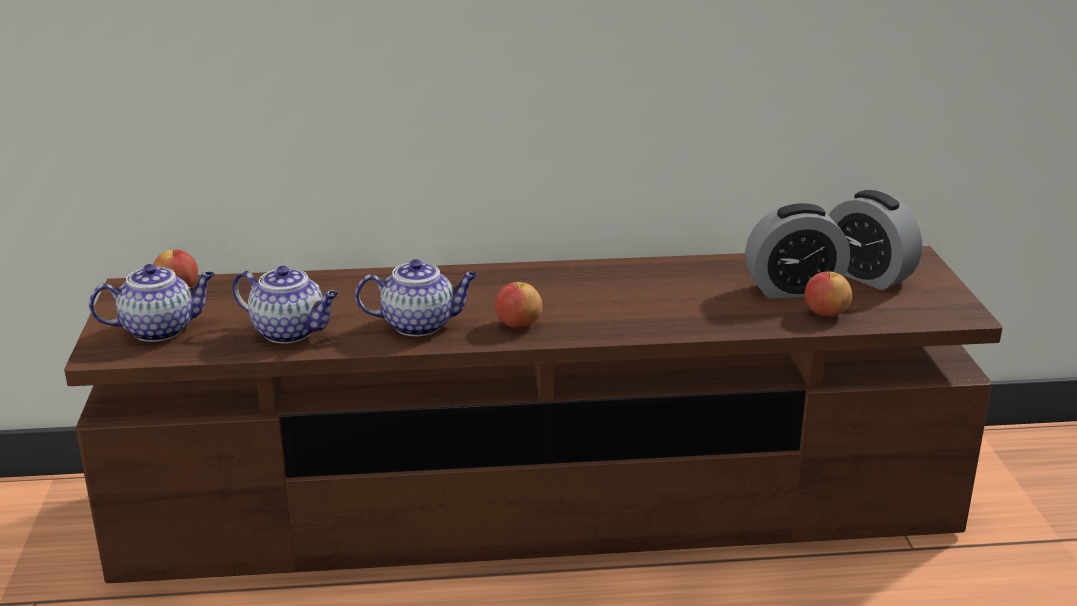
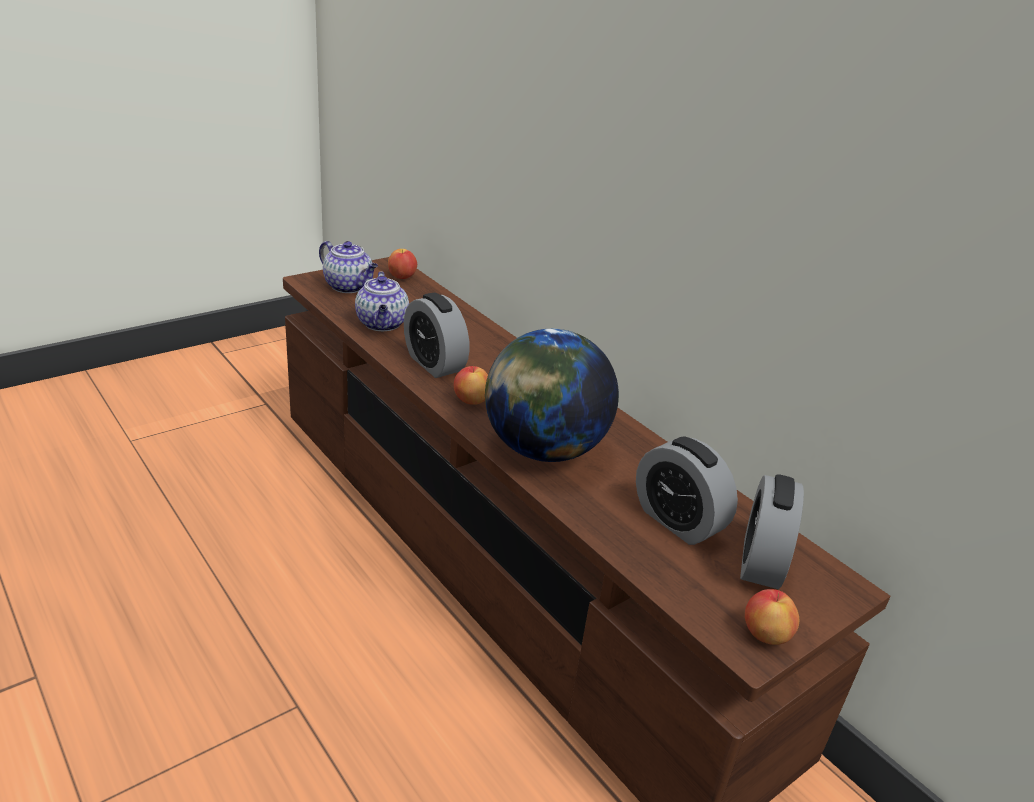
camera: 55 degrees right, 5 degrees up
teapot [355,259,478,336] -> alarm clock [404,293,470,378]
apple [805,271,852,317] -> apple moved to [745,589,799,645]
none -> globe [485,329,619,462]

